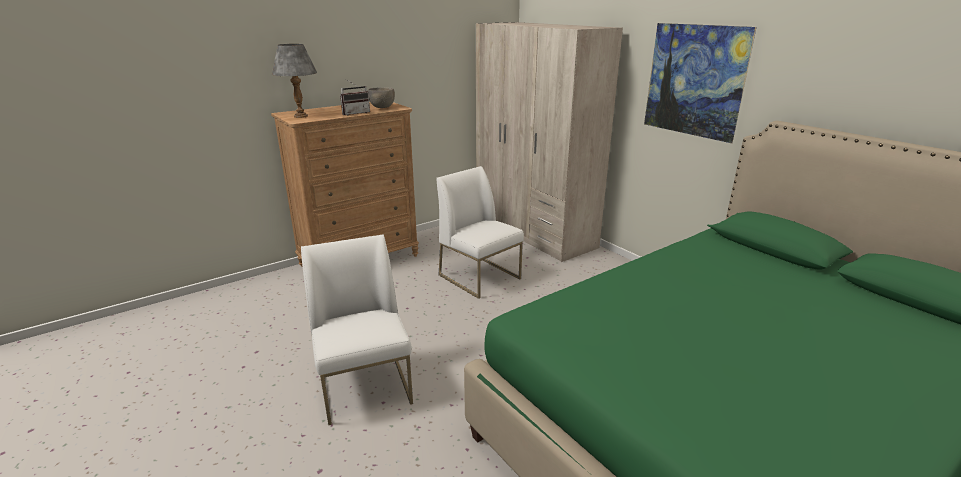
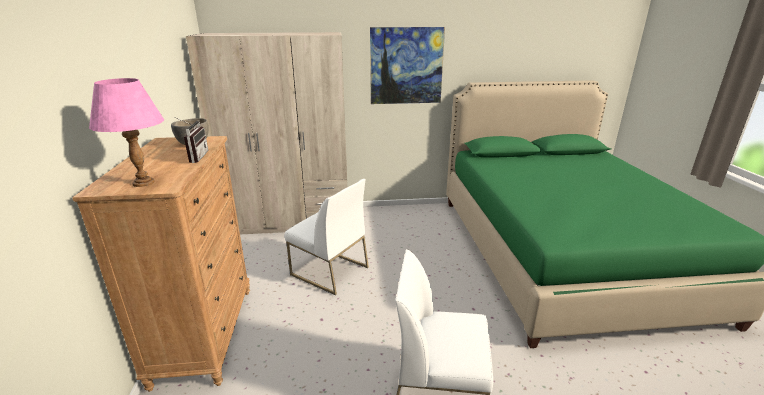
camera: 60 degrees left, 0 degrees up
grey table lamp [272,44,317,118] -> pink table lamp [89,78,164,187]
white chair [436,166,524,299] -> white chair turned 135 degrees counterclockwise [285,179,369,295]

